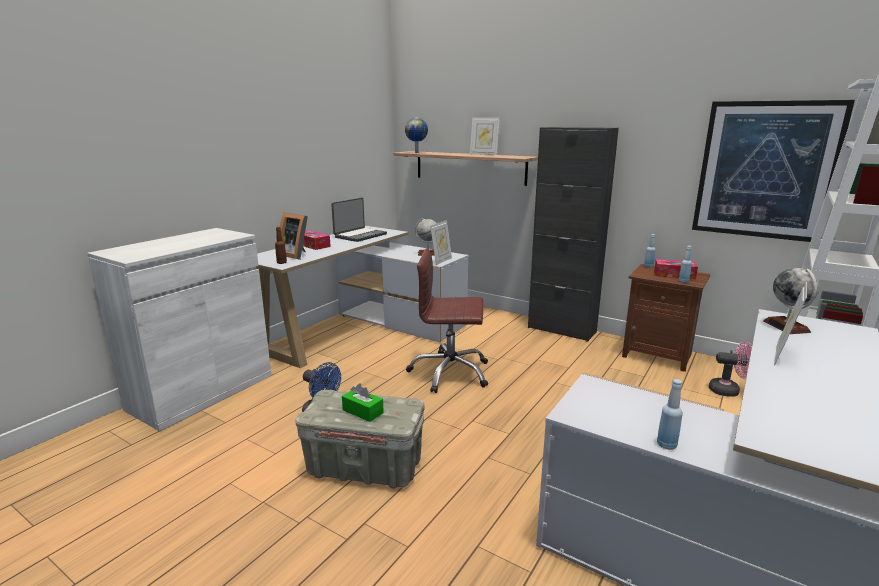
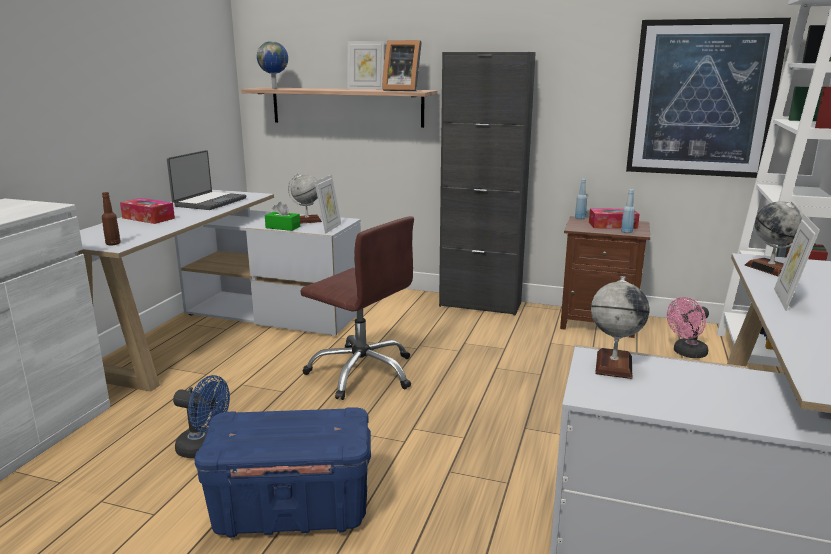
camera: 15 degrees left, 0 degrees up
picture frame [280,213,308,260] -> picture frame moved to [382,40,422,91]
grey storage box [296,390,425,489] -> blue storage box [194,407,371,538]
green tissue box [342,384,384,422] -> green tissue box moved to [265,202,300,231]
brown office chair [406,248,488,393] -> brown office chair turned 135 degrees counterclockwise [300,216,414,400]
blue bottle [657,379,683,450] -> none
pink fan [709,342,752,397] -> pink fan turned 150 degrees clockwise [667,297,709,358]
none -> globe [591,276,649,379]

